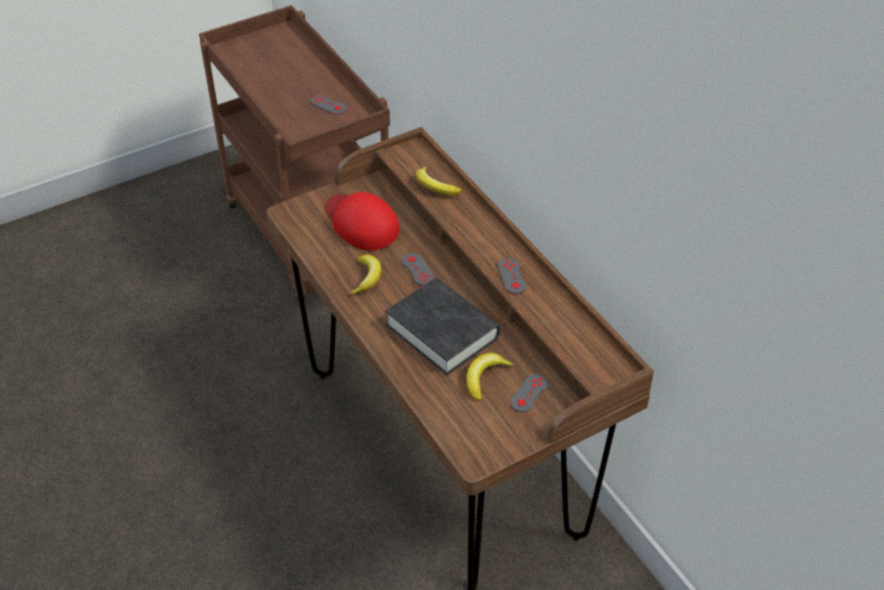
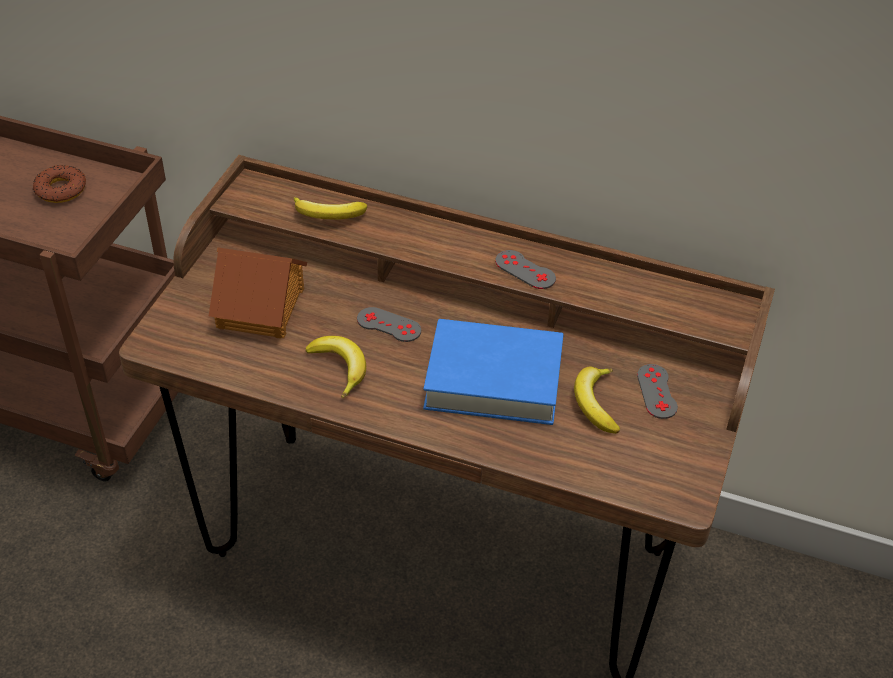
camera: 40 degrees left, 0 degrees up
grey game controller [311,95,346,114] -> donut [33,165,86,203]
red cap [325,192,399,251] -> toy house [209,247,307,339]
black book [385,278,500,375] -> blue book [423,319,564,425]

